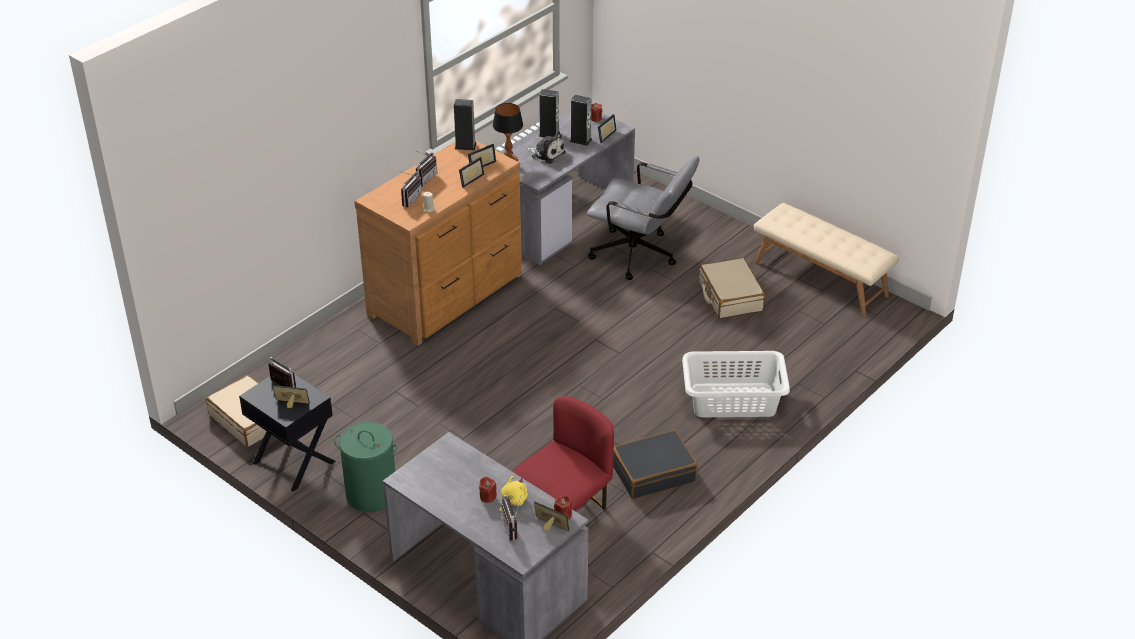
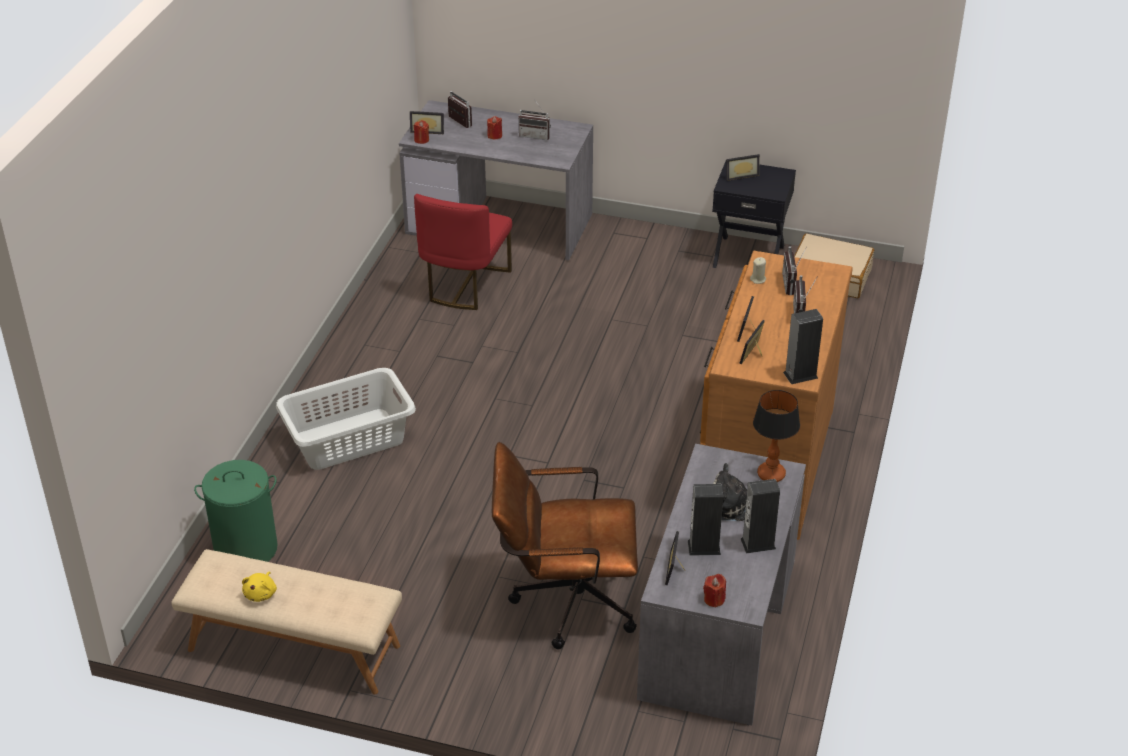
camera: 155 degrees right, 0 degrees up
radio [268,357,296,388] -> radio moved to [519,101,551,140]
green laundry basket [334,422,398,512] -> green laundry basket moved to [194,460,278,562]
yellow plush toy [499,476,528,512] -> yellow plush toy moved to [242,571,277,602]
grey office chair [587,156,699,280] -> brown office chair [492,442,638,650]
black suitcase [613,430,698,499] -> none
beige suitcase [699,258,765,319] -> none

